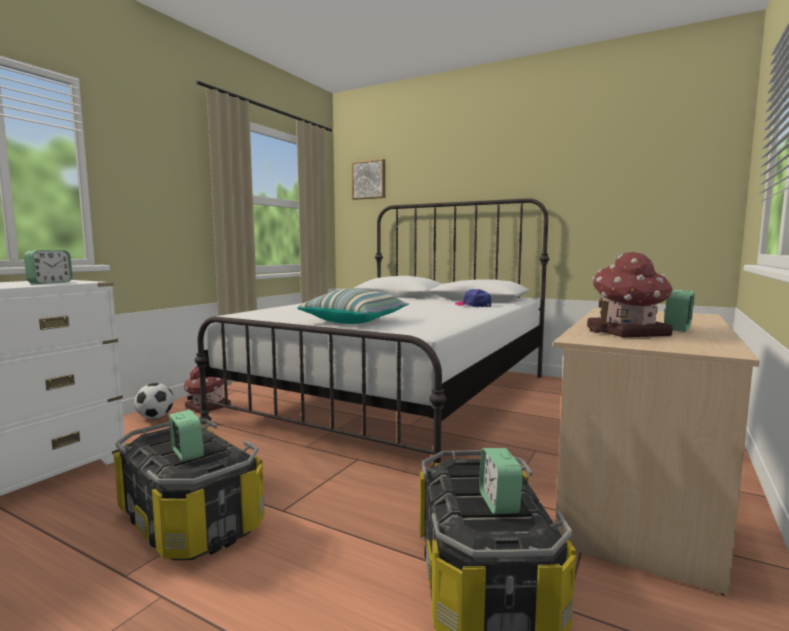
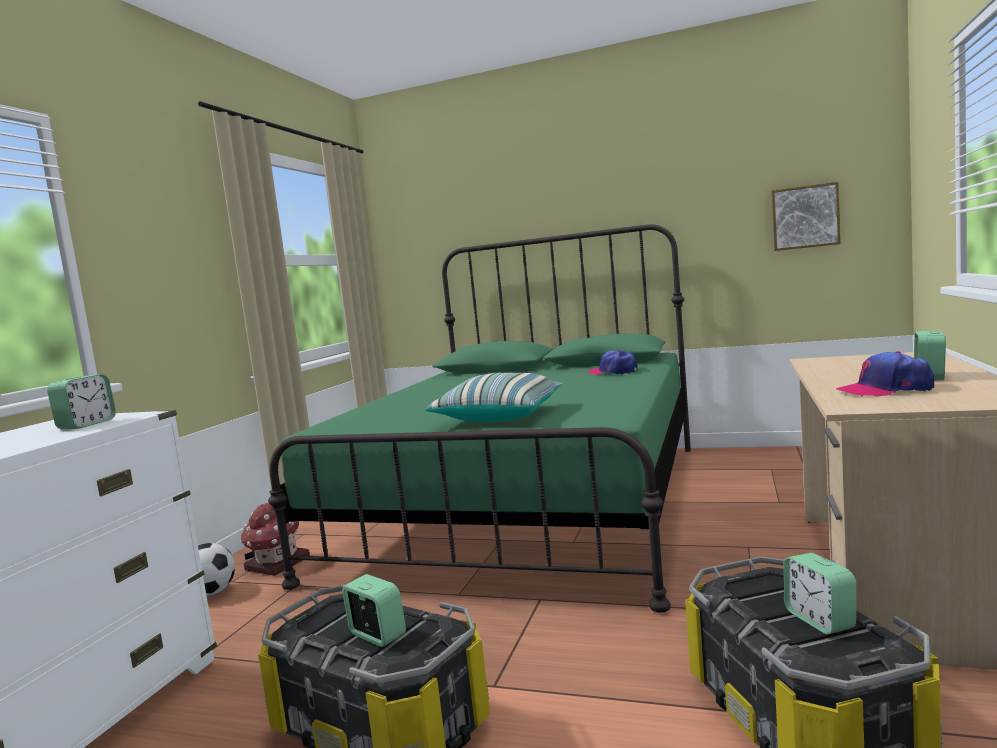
camera: 10 degrees left, 0 degrees up
white bed [194,198,549,468] -> green bed [268,224,691,612]
picture [352,159,385,200] -> picture moved to [772,182,841,251]
toy house [587,251,674,337] -> cap [836,351,934,397]

